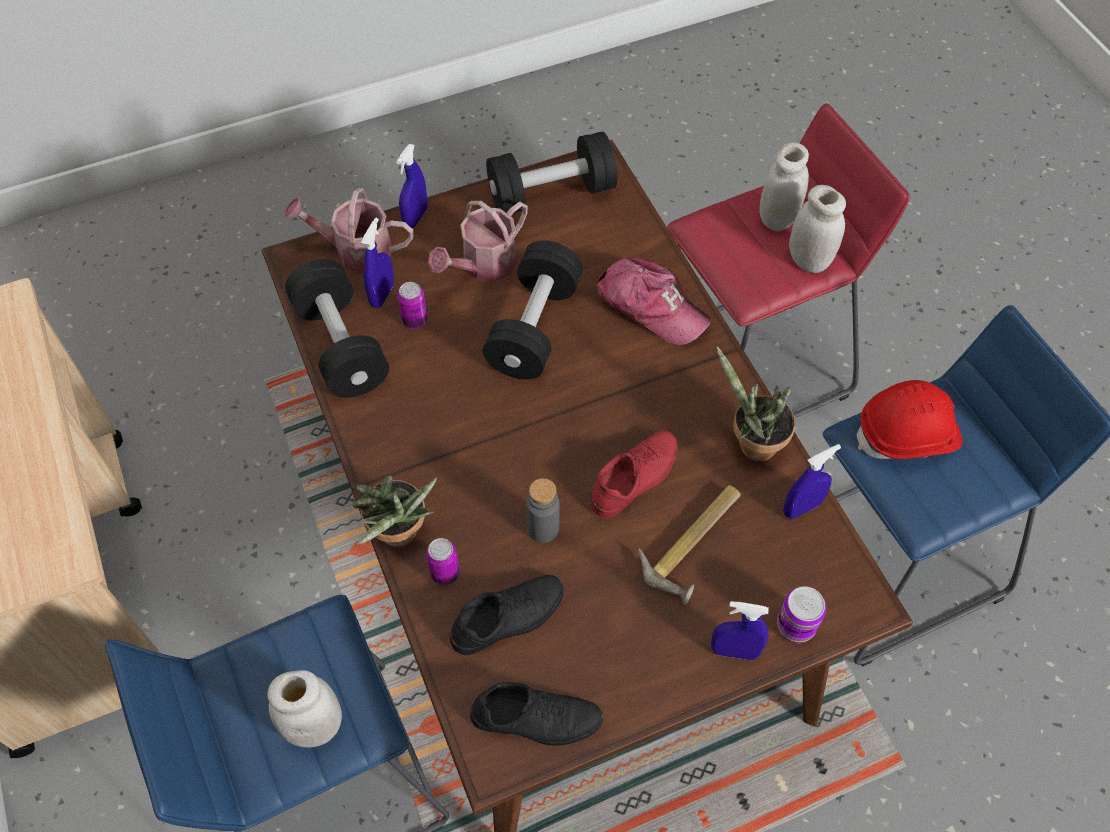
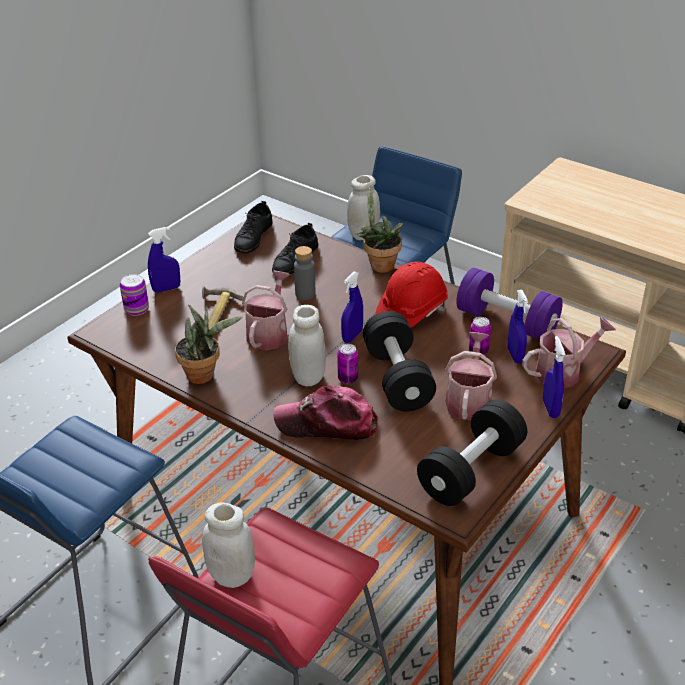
camera: 150 degrees right, 20 degrees down
black dumbbell [285,259,389,398] -> purple dumbbell [456,268,563,339]
can [426,538,460,585] -> can moved to [337,344,358,384]
black shoe [470,682,603,746] -> black shoe turned 45 degrees counterclockwise [234,201,273,253]
red shoe [590,431,678,518] -> watering can [242,271,290,350]
white jar [760,142,809,232] -> white jar moved to [288,305,326,386]
blue spray bottle [783,444,841,519] -> blue spray bottle moved to [341,271,363,343]
red hard hat [857,380,962,459] -> red hard hat moved to [375,262,448,328]

